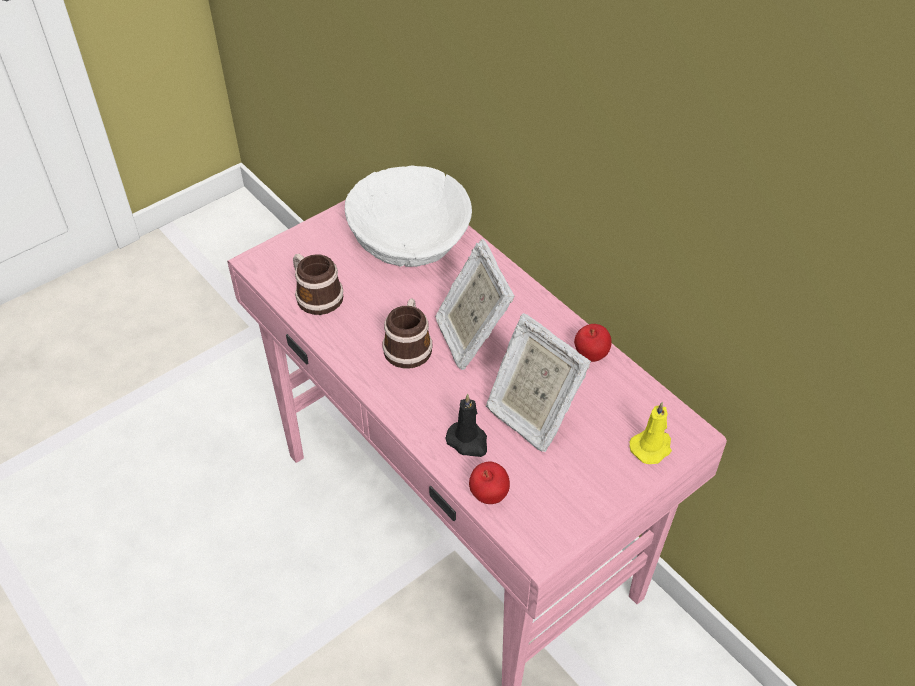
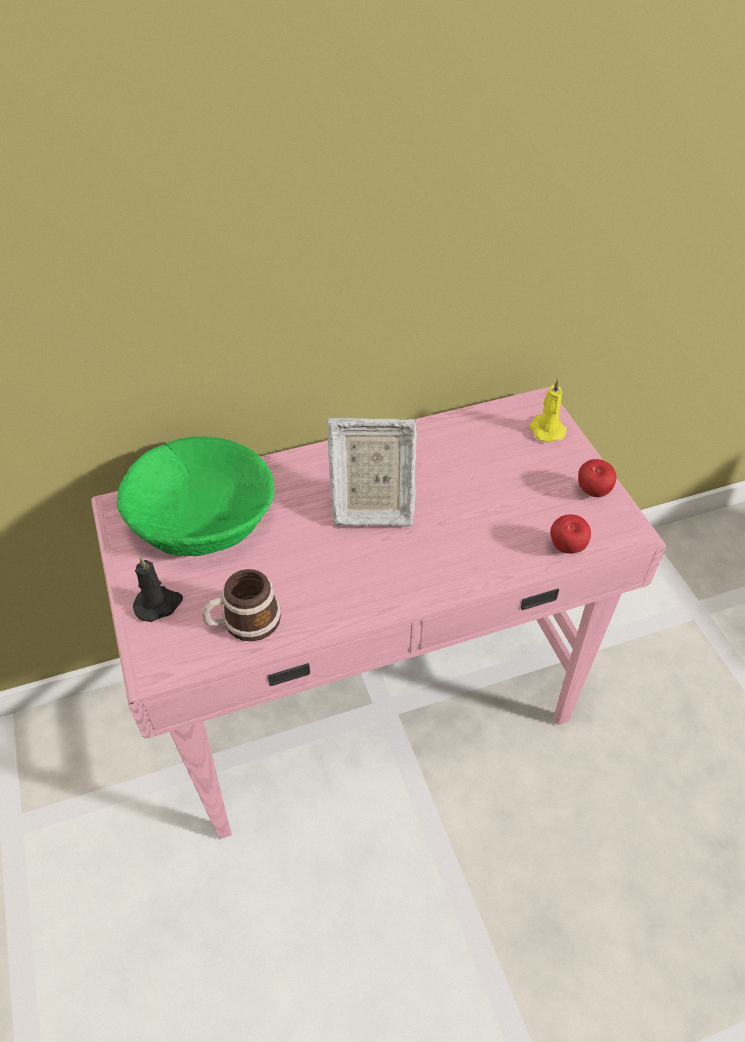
camera: 70 degrees left, 0 degrees up
white bowl [345,165,472,267] -> green bowl [117,436,274,556]
mug [383,298,432,369] -> none
black candle [446,394,487,457] -> black candle moved to [133,555,183,622]
picture frame [486,313,591,452] -> none
apple [574,324,612,362] -> apple moved to [578,459,617,497]

